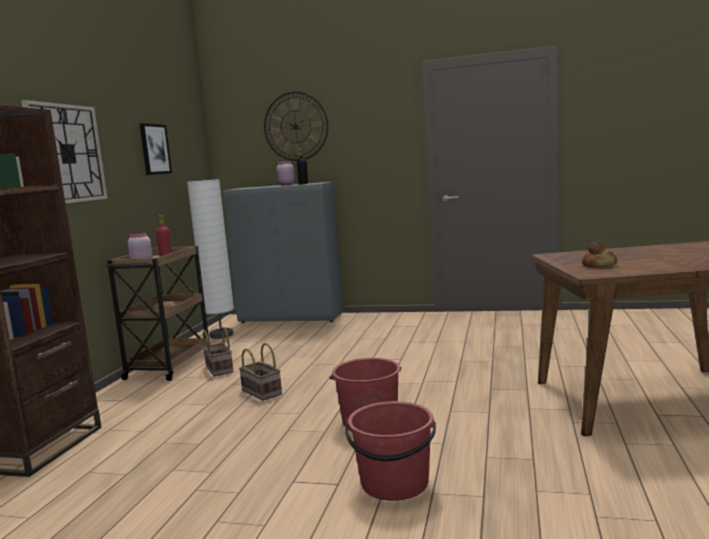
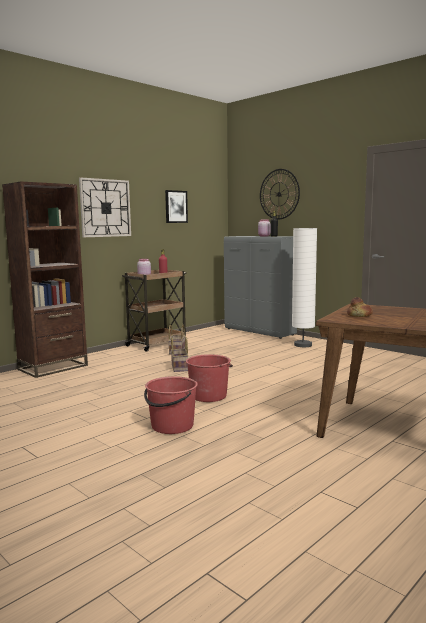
camera: 30 degrees right, 0 degrees up
white floor lamp [187,179,234,339] -> white floor lamp moved to [292,228,317,347]

